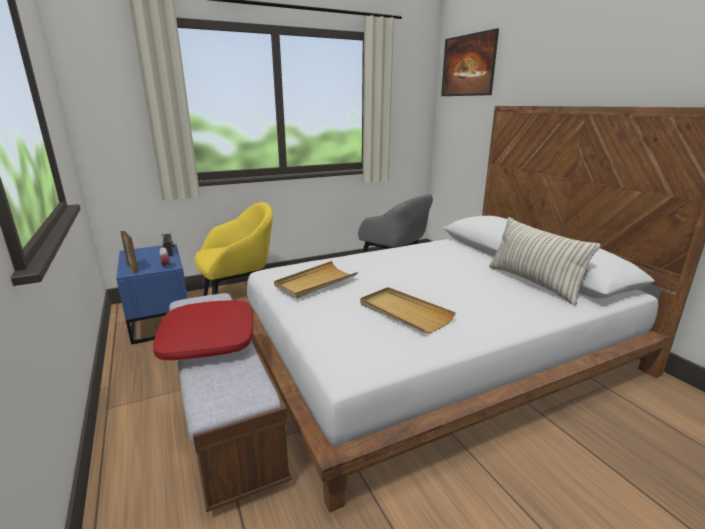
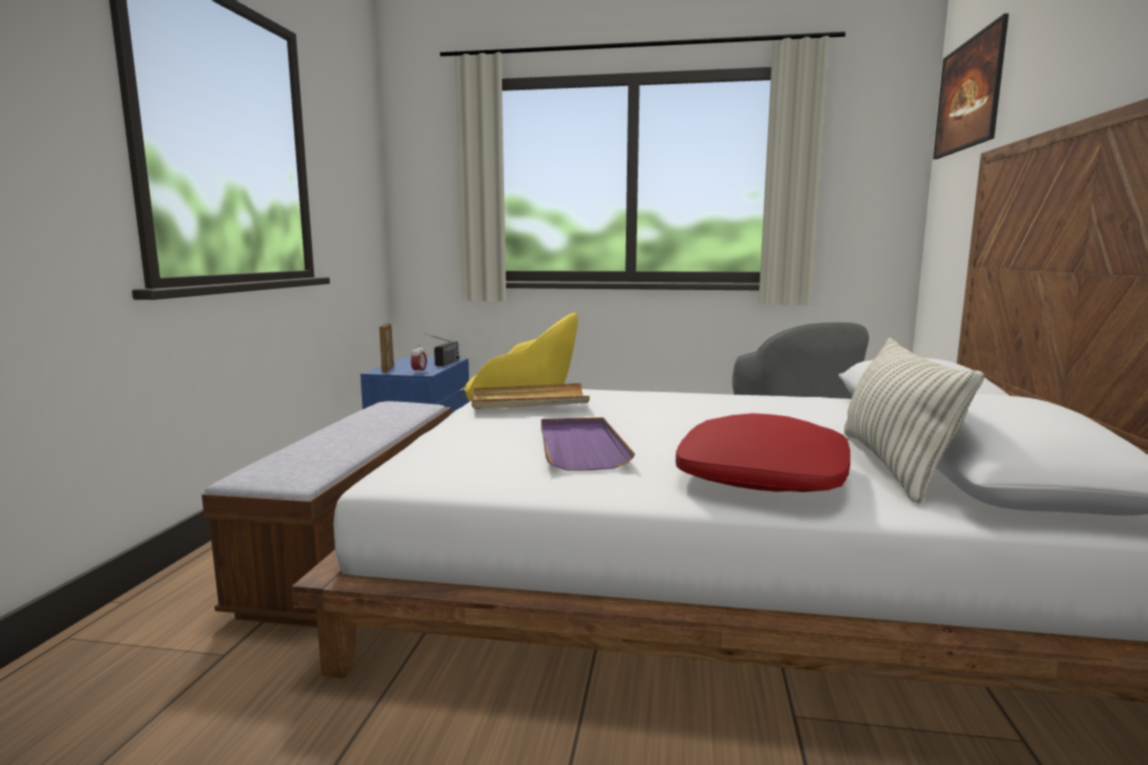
camera: 35 degrees right, 10 degrees down
red pillow [153,300,253,360] -> red pillow moved to [676,413,850,492]
beige tray [360,287,456,333] -> purple tray [541,417,635,471]

